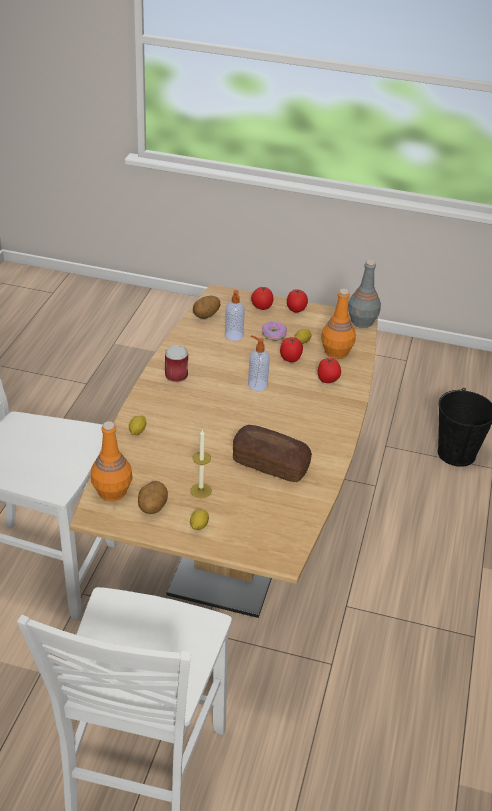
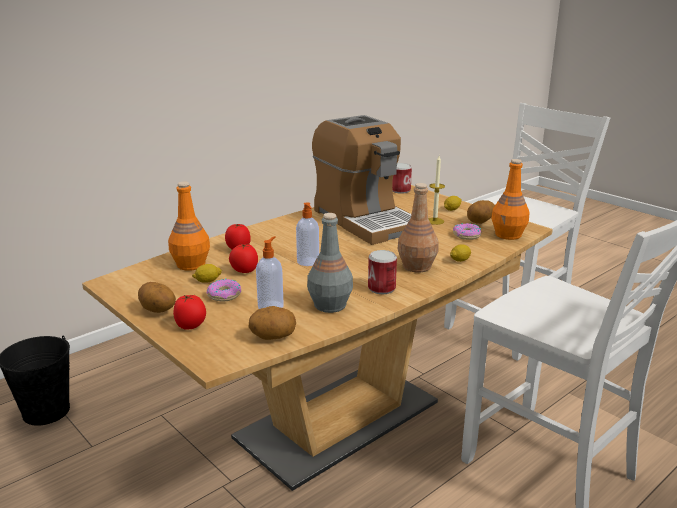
camera: 145 degrees left, 15 degrees down
bread [233,425,312,482] -> coffee machine [312,115,412,245]
tomato [287,289,308,313] -> potato [138,282,176,313]
grey bottle [348,260,381,328] -> grey bottle moved to [307,213,353,313]
none -> can [392,163,412,194]
none -> brown bottle [398,183,439,272]
none -> donut [453,223,481,240]

